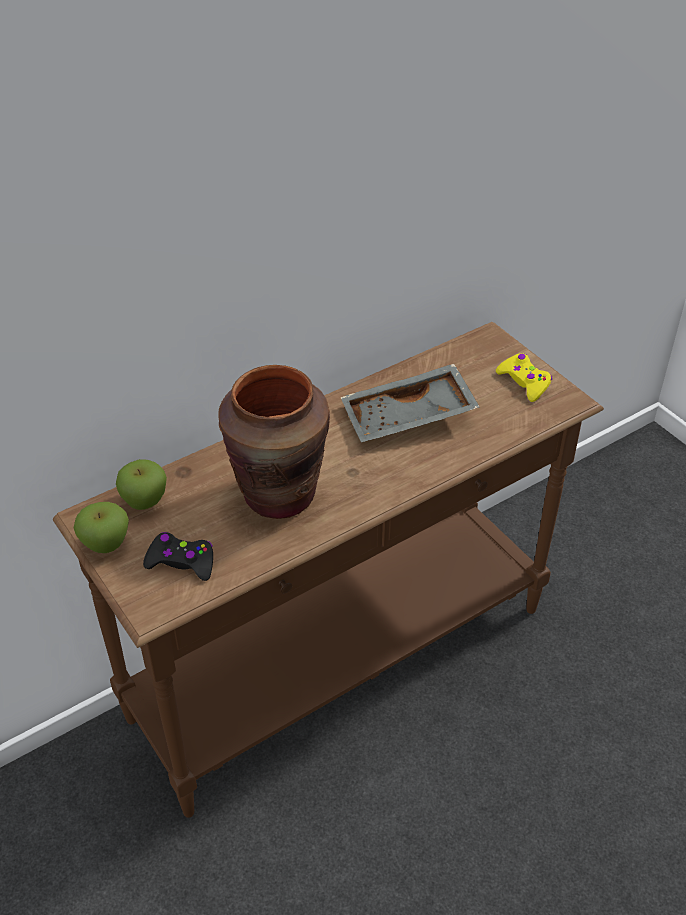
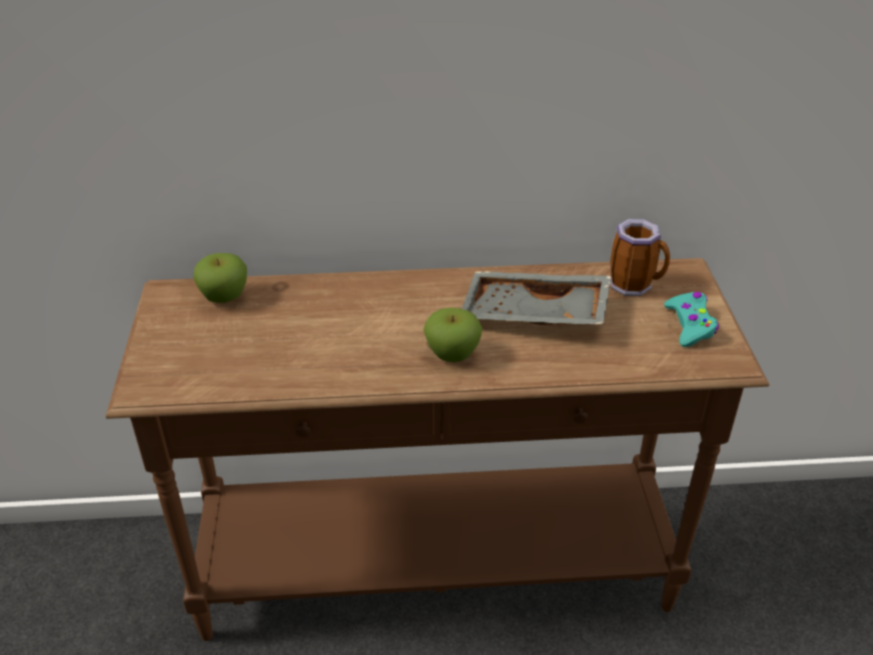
camera: 30 degrees right, 5 degrees down
apple [74,502,129,553] -> apple moved to [423,308,483,362]
black game controller [143,532,213,581] -> none
brown vase [219,365,330,519] -> none
yellow game controller [496,353,552,402] -> turquoise game controller [664,292,719,347]
none -> mug [610,219,670,296]

